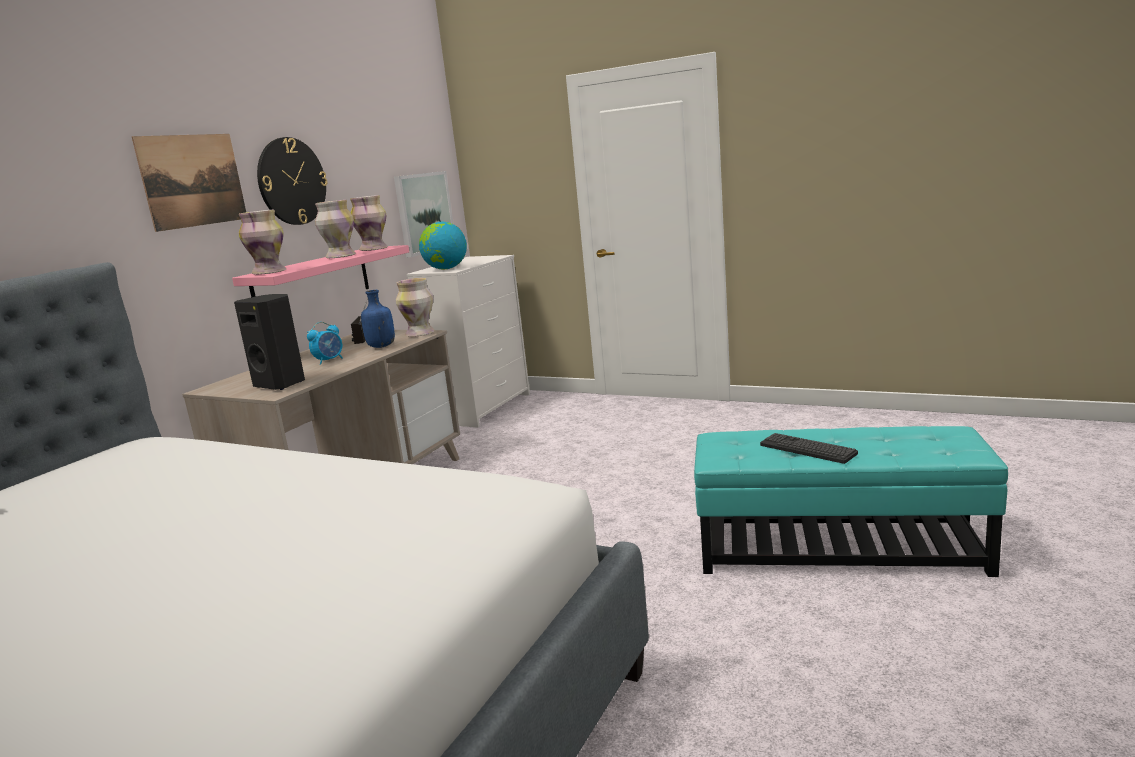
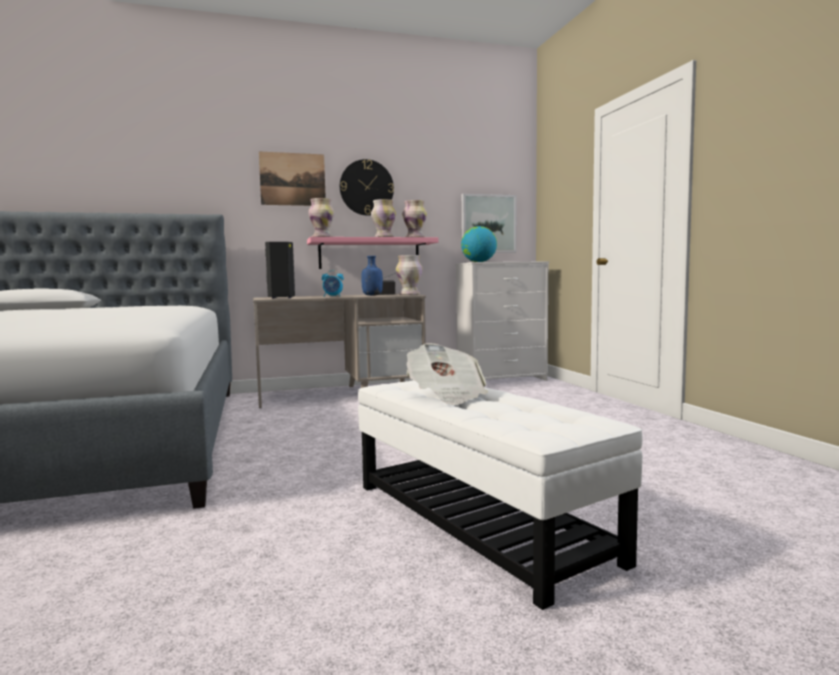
camera: 45 degrees right, 10 degrees down
turquoise ottoman [694,426,1008,577] -> white ottoman [358,381,643,610]
keyboard [760,433,858,464] -> newspaper [407,343,488,405]

